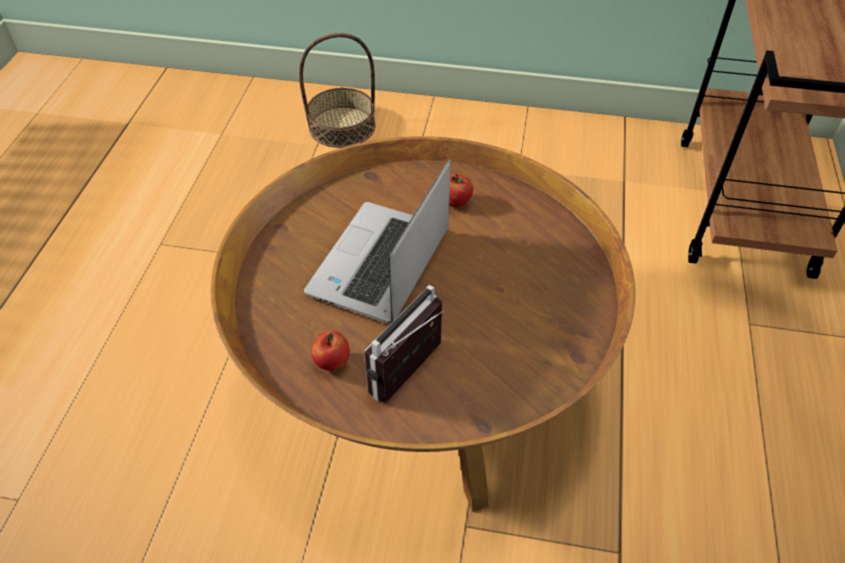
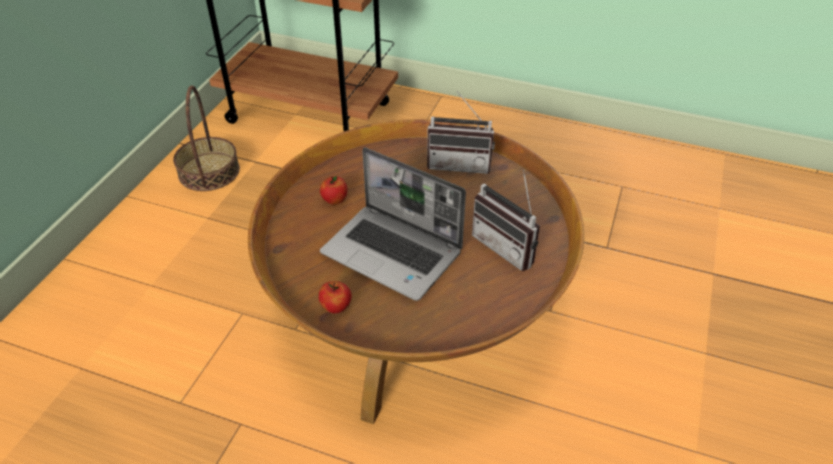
camera: 80 degrees left, 5 degrees down
basket [299,33,375,148] -> basket moved to [173,86,240,191]
apple [311,331,350,371] -> apple moved to [319,281,352,313]
none -> radio [427,91,495,174]

